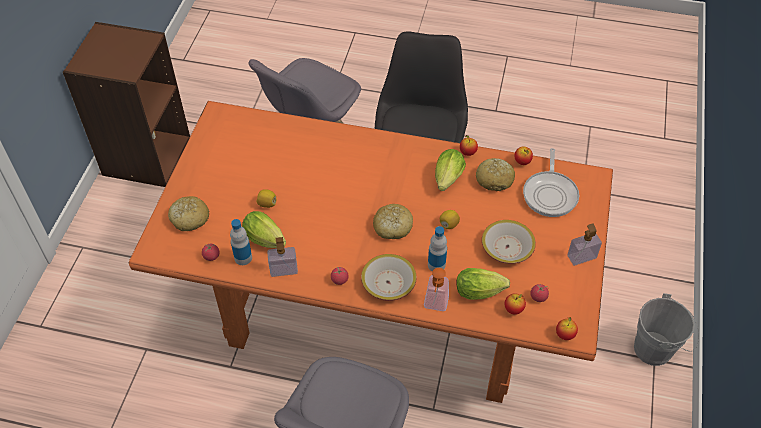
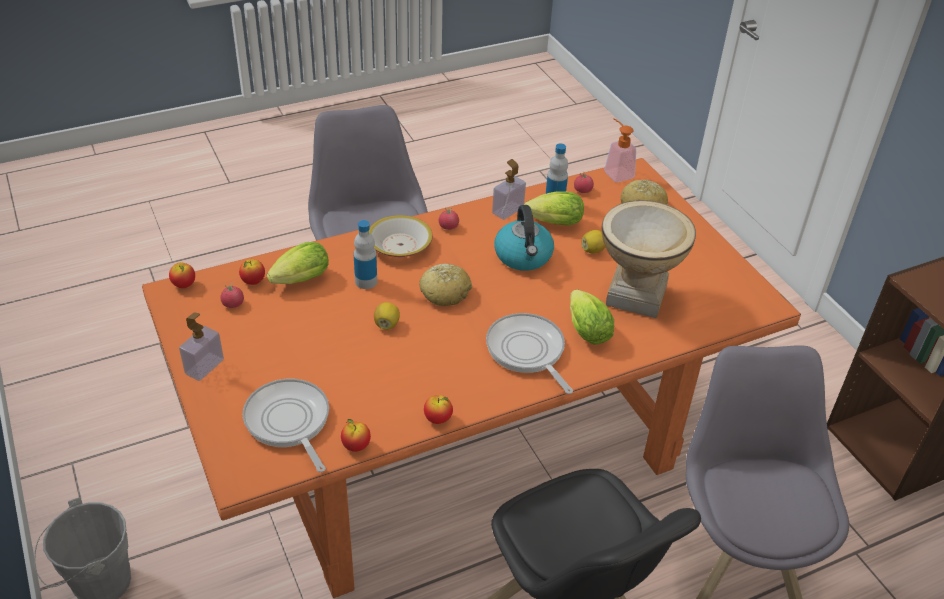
camera: 140 degrees right, 10 degrees down
soap dispenser [424,268,449,311] -> soap dispenser moved to [604,118,636,182]
lettuce [435,149,466,191] -> lettuce moved to [570,289,614,345]
bread [476,158,515,191] -> none
bowl [482,220,536,264] -> none
none -> frying pan [486,313,573,394]
none -> kettle [494,205,554,271]
none -> vase [602,200,696,318]

